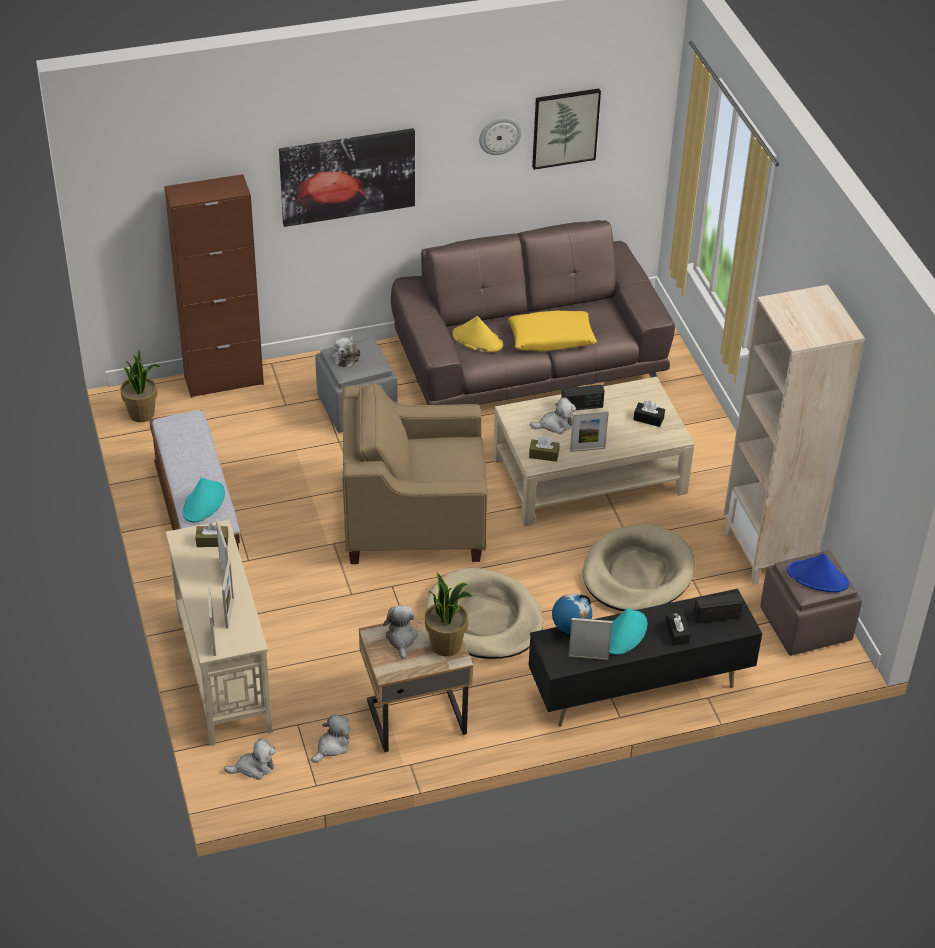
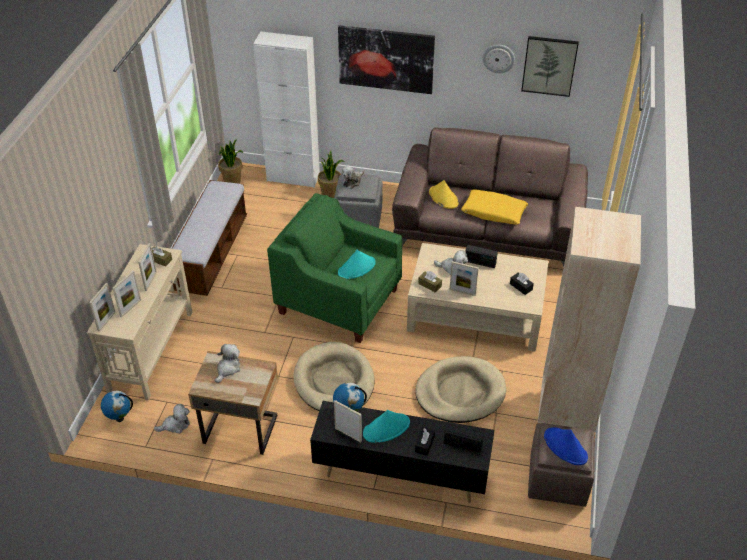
camera: 30 degrees right, 0 degrees up
brown cabinet [164,174,264,398] -> white cabinet [253,32,320,188]
turquoise hat [182,477,225,522] -> turquoise hat moved to [338,250,376,279]
plush toy [224,738,276,780] -> globe [101,391,133,422]
beige armchair [342,383,488,564] -> green armchair [267,193,402,343]
potted plant [425,573,473,656] -> potted plant moved to [318,151,344,198]

